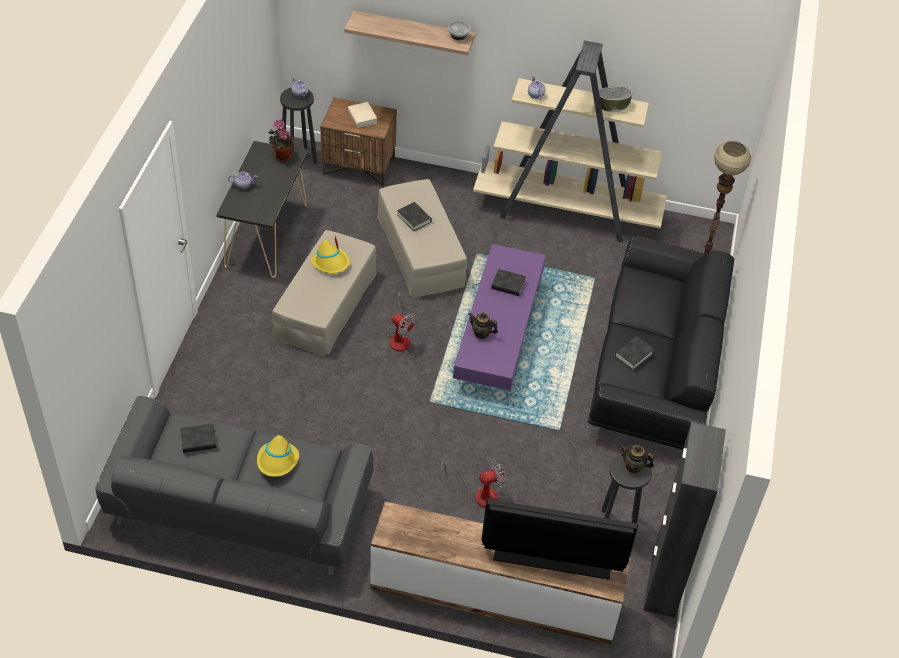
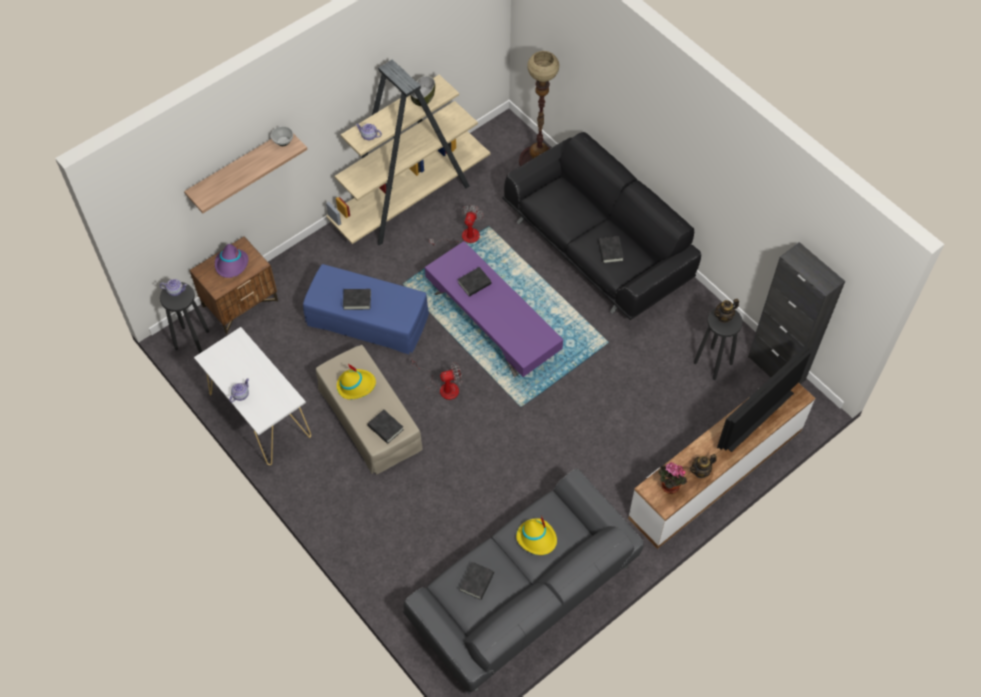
camera: 50 degrees left, 10 degrees up
black console table [216,141,307,278] -> white console table [194,327,311,465]
potted plant [269,120,294,162] -> potted plant moved to [658,462,687,494]
beige book [348,102,377,128] -> purple hat [215,244,248,278]
beige ottoman [377,179,467,297] -> blue ottoman [303,264,429,354]
fan [440,461,506,508] -> fan moved to [429,205,484,249]
teapot [469,313,498,339] -> teapot moved to [690,454,717,478]
none -> black book [368,410,404,444]

